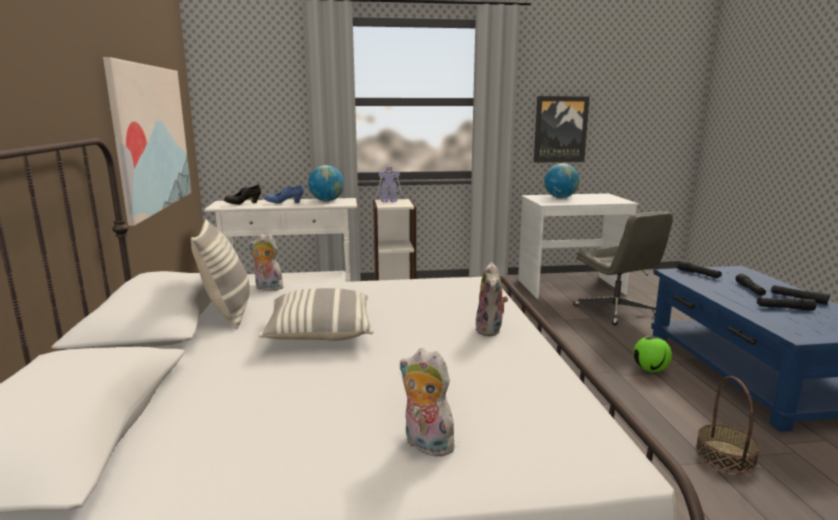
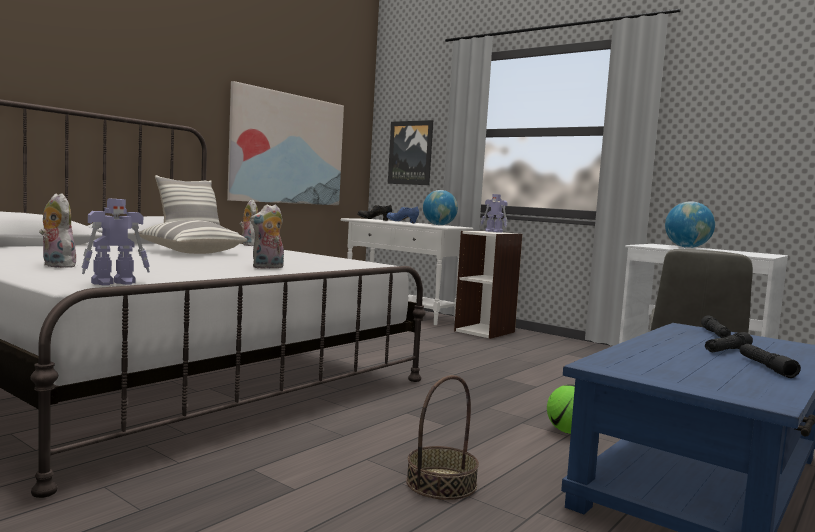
camera: 45 degrees right, 10 degrees down
plush toy [399,348,458,457] -> plush toy turned 45 degrees counterclockwise [39,193,77,268]
picture [534,96,590,163] -> picture moved to [388,120,433,185]
black flashlight [757,298,816,311] -> none
none -> toy robot [82,199,150,286]

